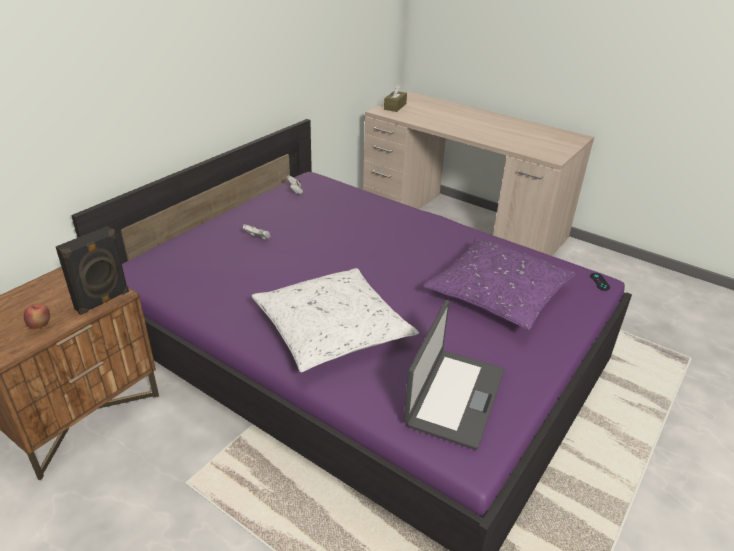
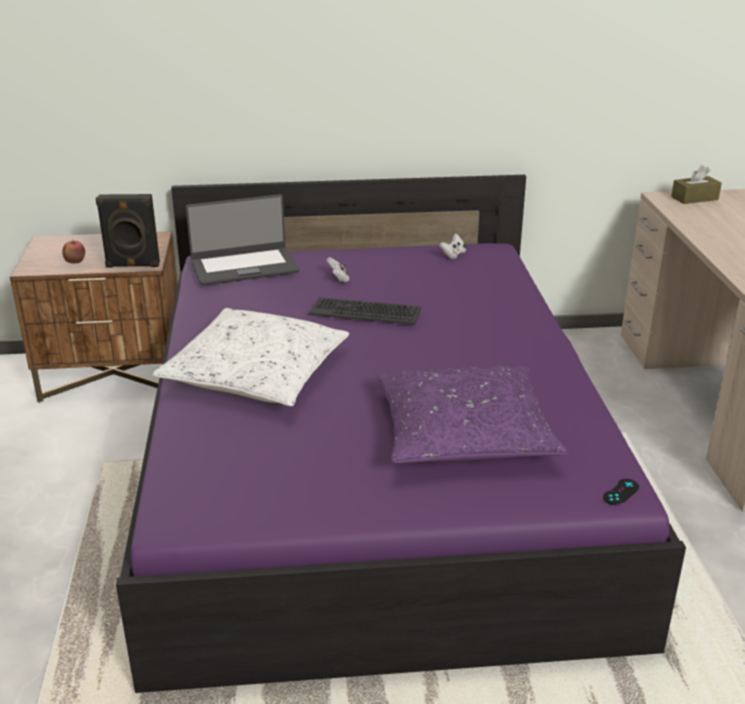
camera: 50 degrees right, 5 degrees down
laptop [404,300,504,450] -> laptop moved to [185,194,299,286]
none -> keyboard [309,297,421,325]

